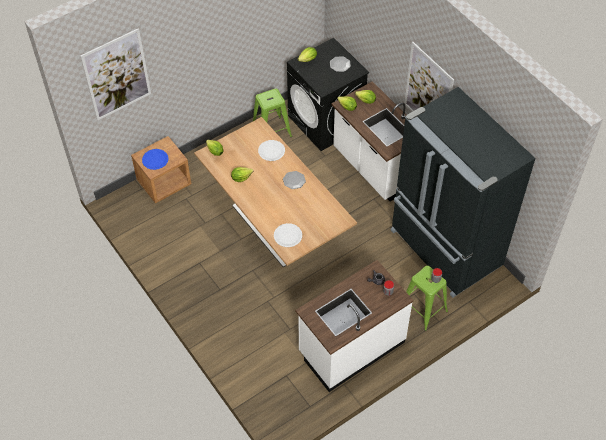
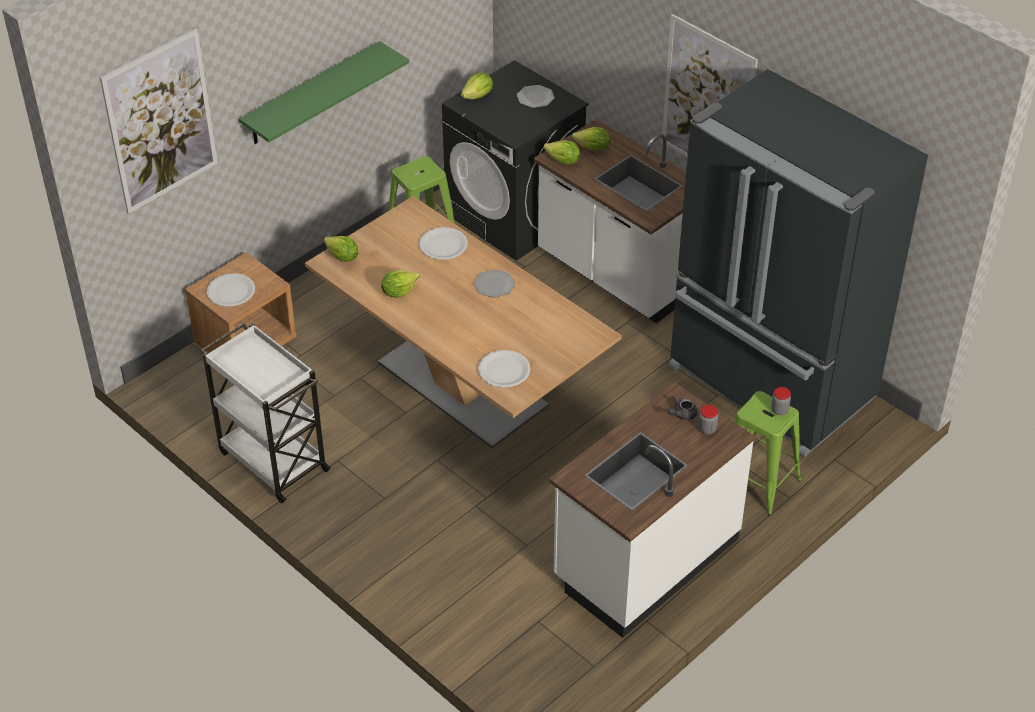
camera: 10 degrees left, 10 degrees down
blue plate [142,149,168,170] -> white plate [207,273,255,306]
none -> white cart [201,323,331,503]
none -> green shelf [239,41,409,144]

